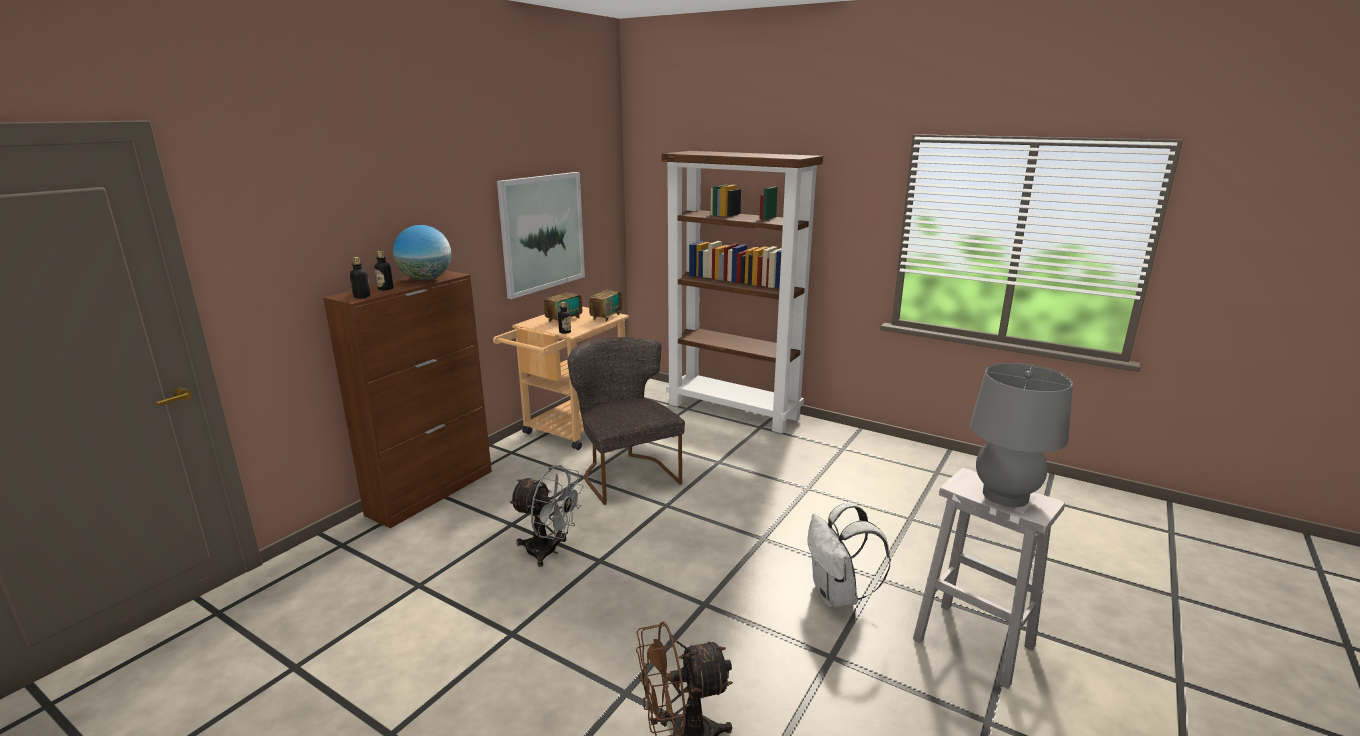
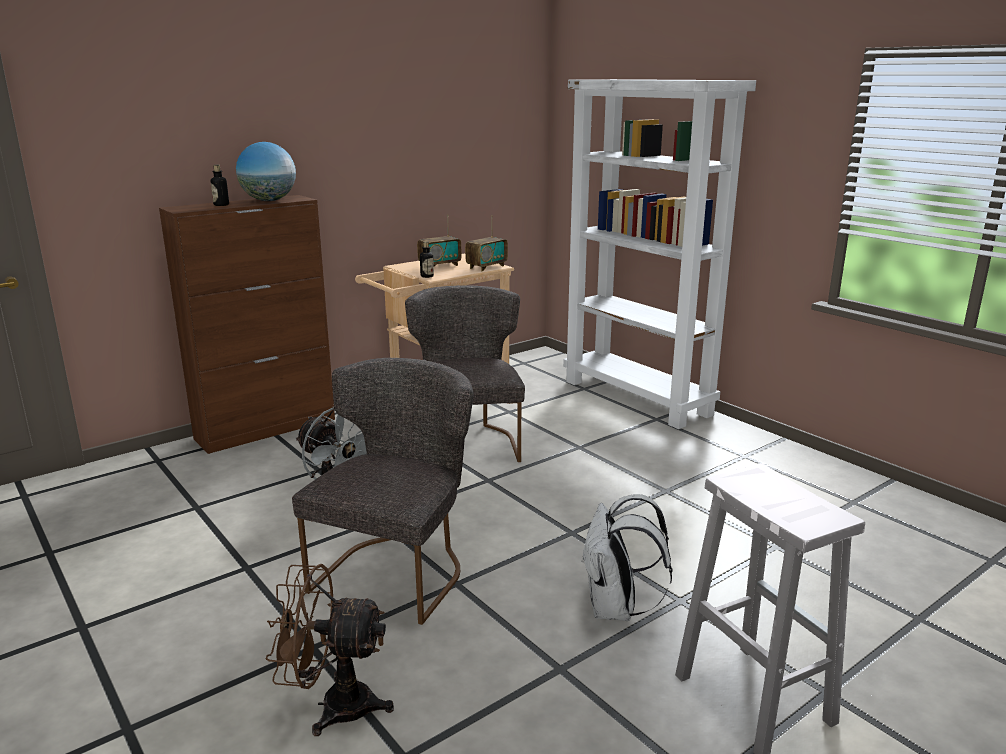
camera: 20 degrees right, 0 degrees up
bottle [350,257,371,299] -> none
picture [497,172,585,299] -> none
brown bookcase [661,151,823,433] -> white bookcase [563,79,756,429]
grey table lamp [970,363,1073,507] -> none
none -> grey chair [292,358,473,625]

